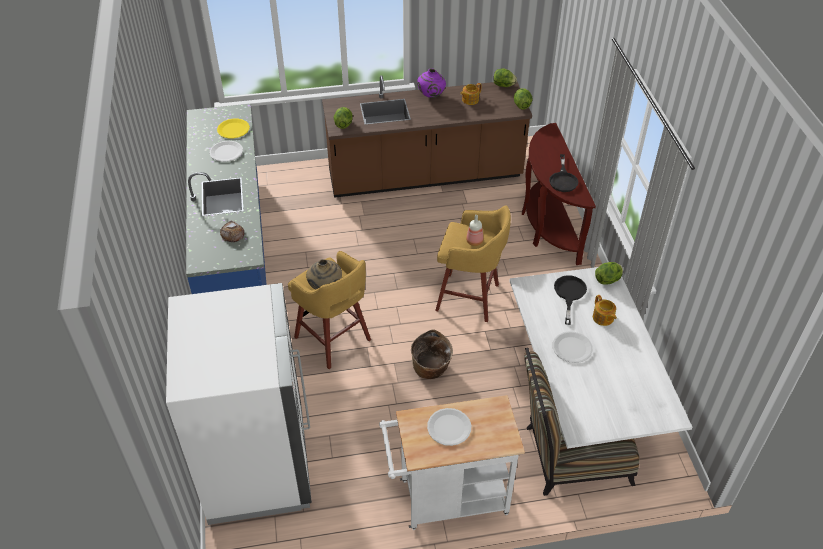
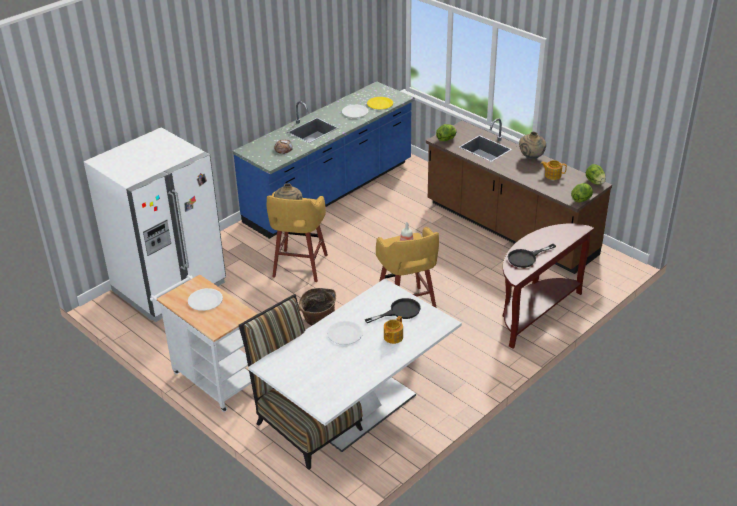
camera: 55 degrees right, 10 degrees down
purple vase [417,68,446,98] -> beige vase [519,132,546,159]
lettuce [595,262,623,285] -> none

